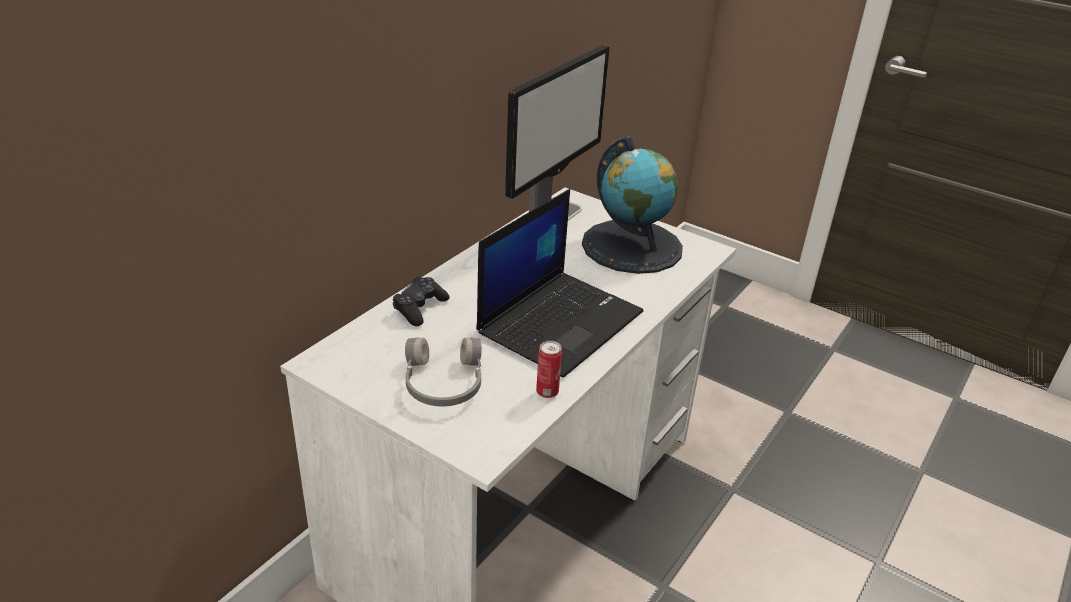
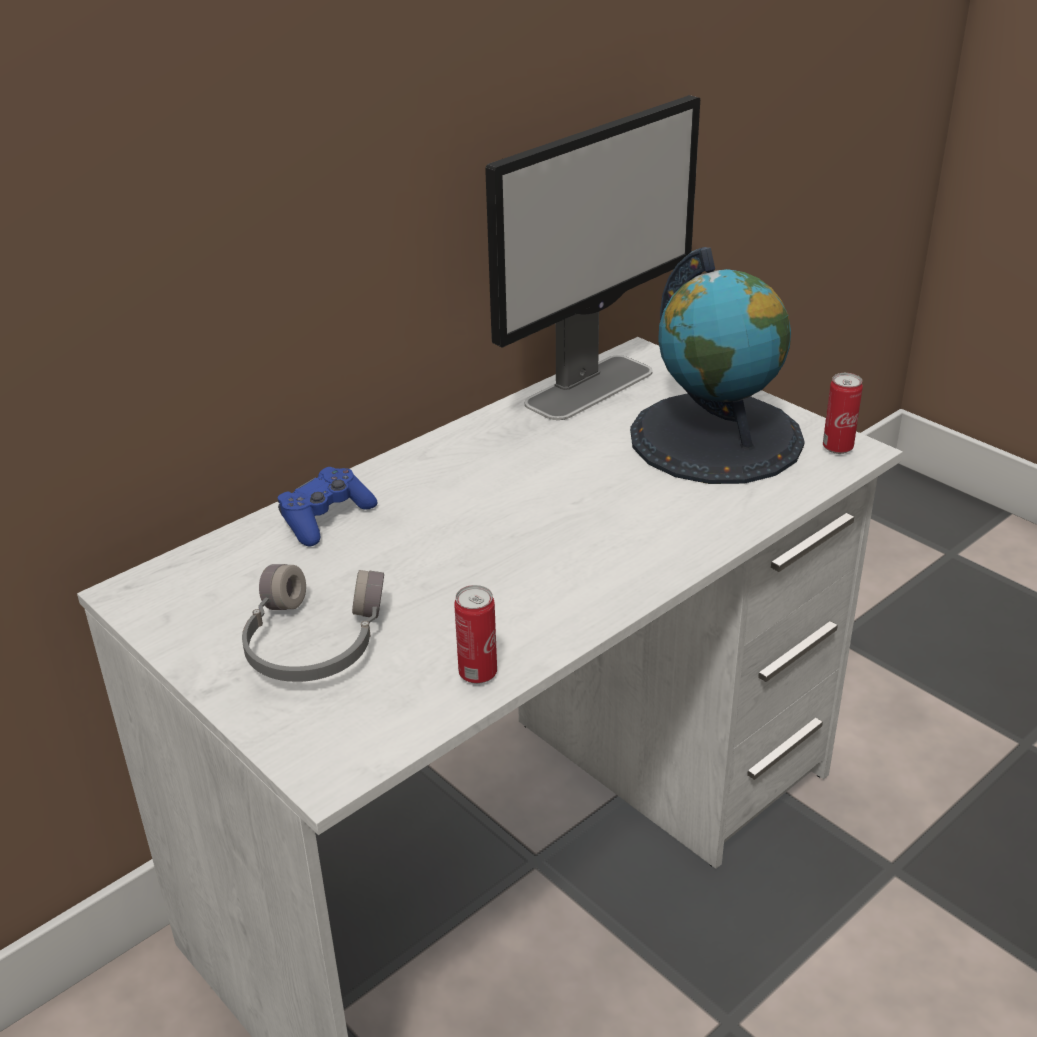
camera: 15 degrees right, 0 degrees up
black game controller [393,277,450,326] -> blue game controller [277,467,377,547]
laptop [476,189,643,378] -> none
none -> can [823,373,863,454]

